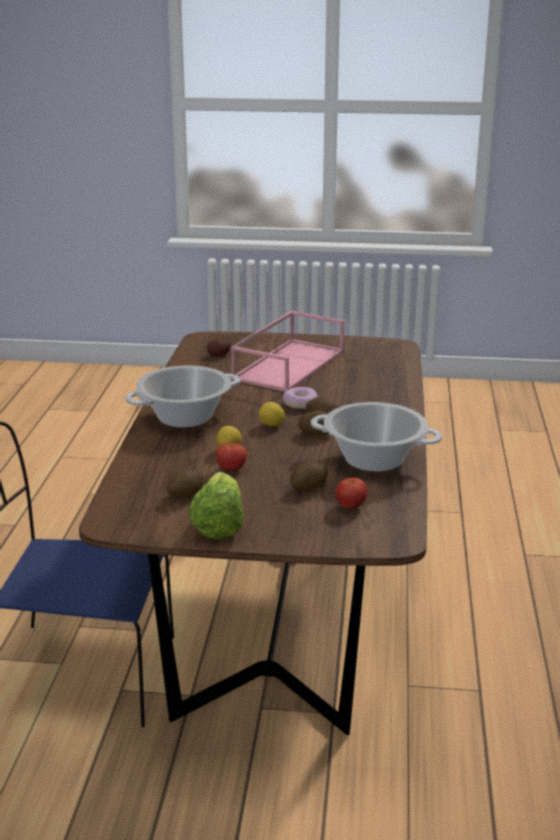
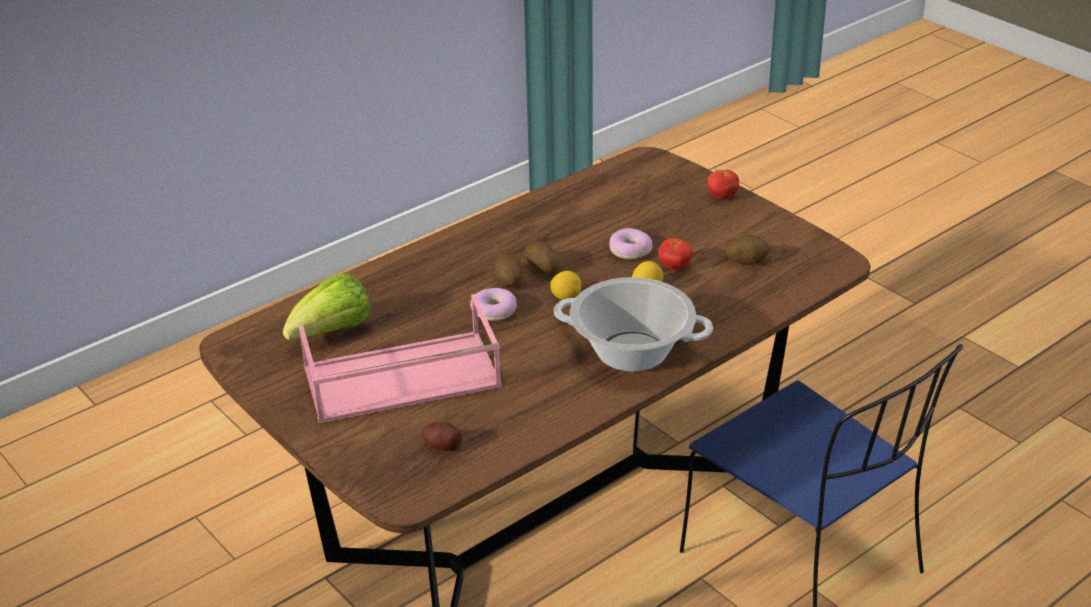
camera: 135 degrees left, 10 degrees up
lettuce [189,472,244,539] -> lettuce moved to [283,273,370,340]
potato [290,462,328,491] -> none
cooking pot [311,402,442,472] -> none
tomato [335,478,368,509] -> tomato moved to [708,170,739,199]
none -> donut [609,228,653,259]

